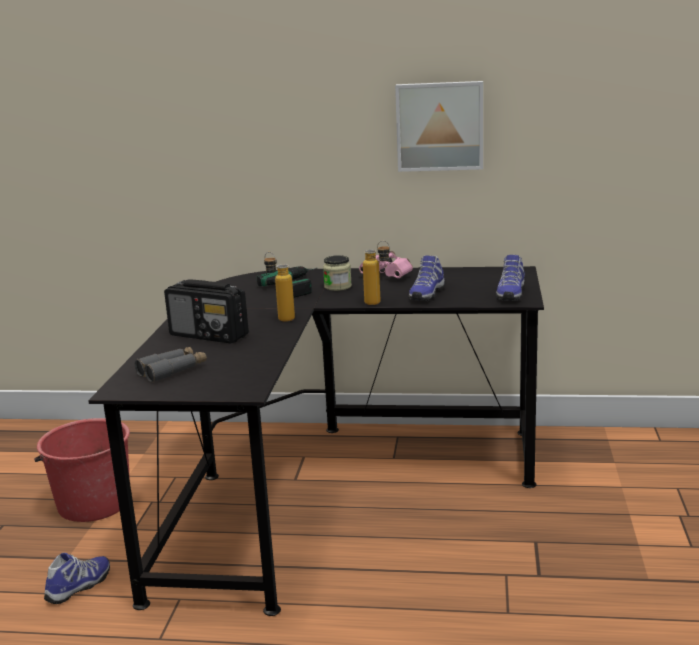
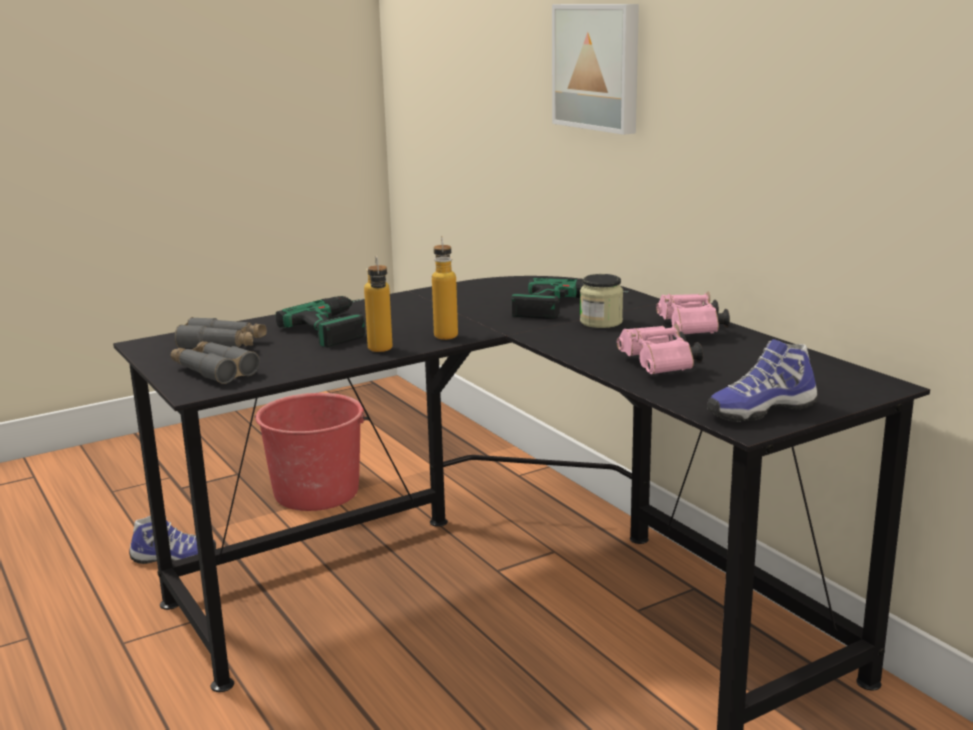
camera: 50 degrees right, 0 degrees up
radio [164,279,249,344] -> power drill [276,296,365,347]
bottle [363,241,390,305] -> bottle moved to [364,256,392,352]
picture [395,81,483,172] -> picture moved to [552,4,639,135]
shoe [409,256,445,301] -> pink binoculars [617,324,703,375]
none -> grey binoculars [171,341,260,384]

